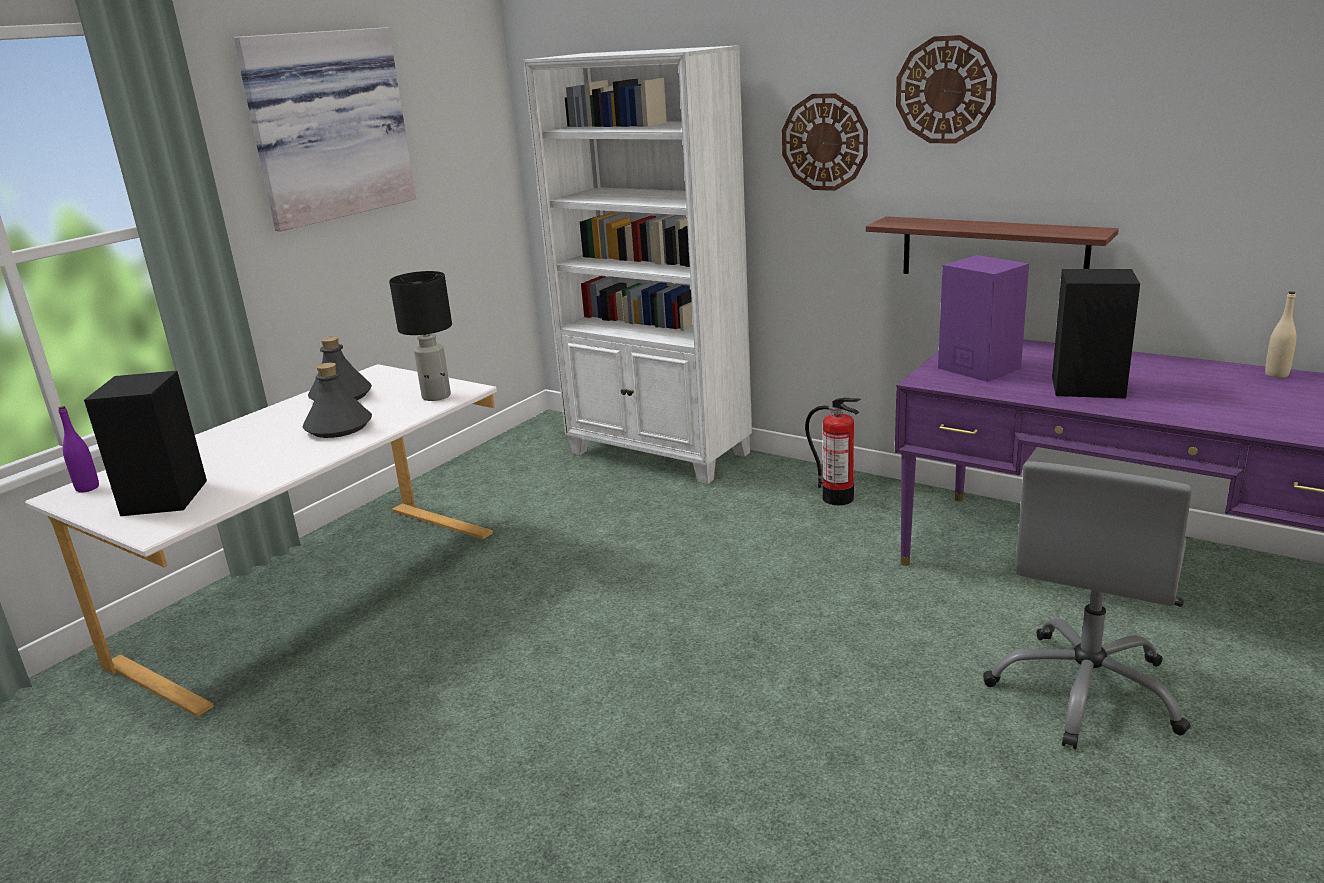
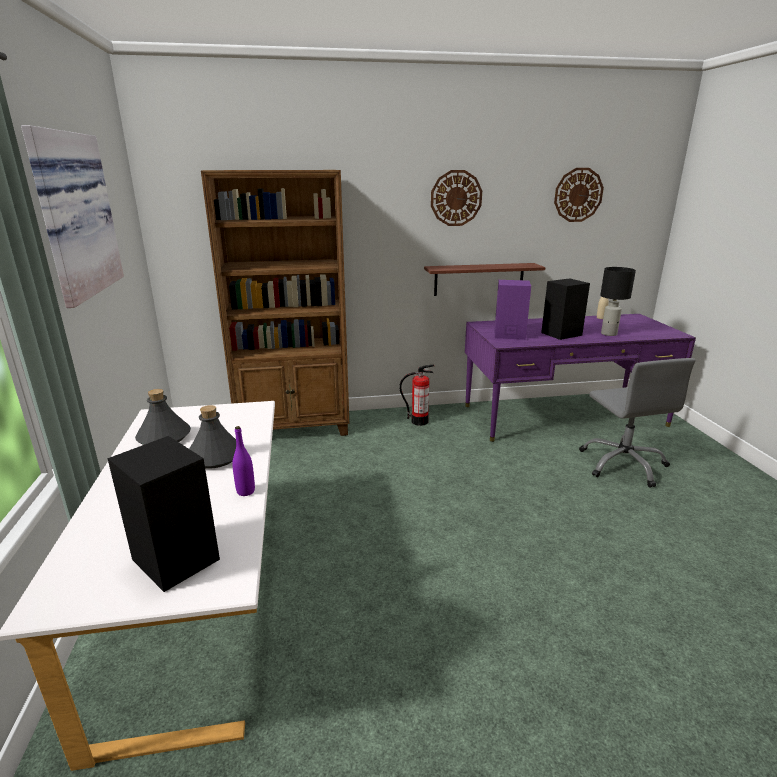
camera: 45 degrees left, 0 degrees up
purple bottle [58,406,99,493] -> purple bottle moved to [232,426,255,496]
black table lamp [389,271,452,401] -> black table lamp moved to [600,267,636,336]
white bookcase [523,45,752,484] -> brown bookcase [201,170,349,436]
wall clock [782,93,868,191] -> wall clock moved to [554,168,604,222]

